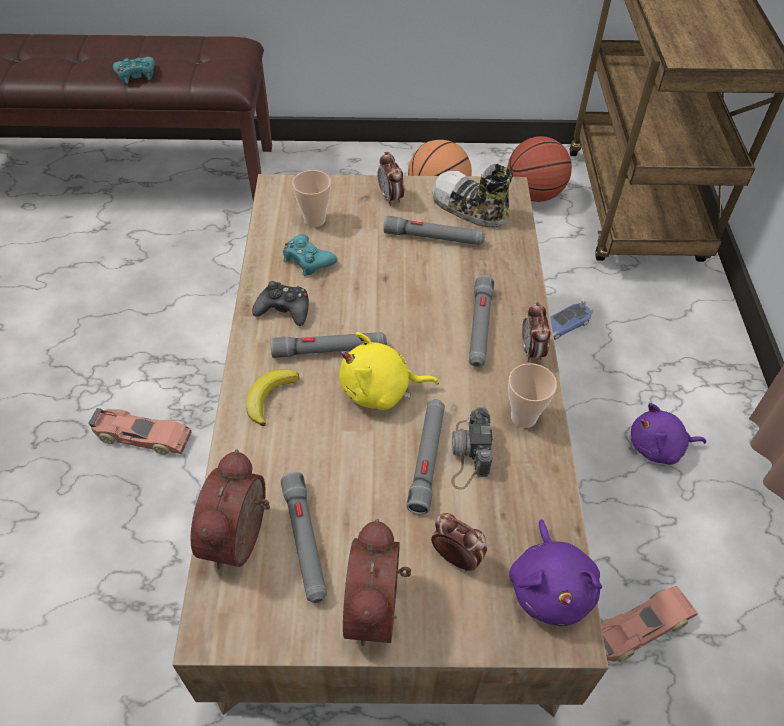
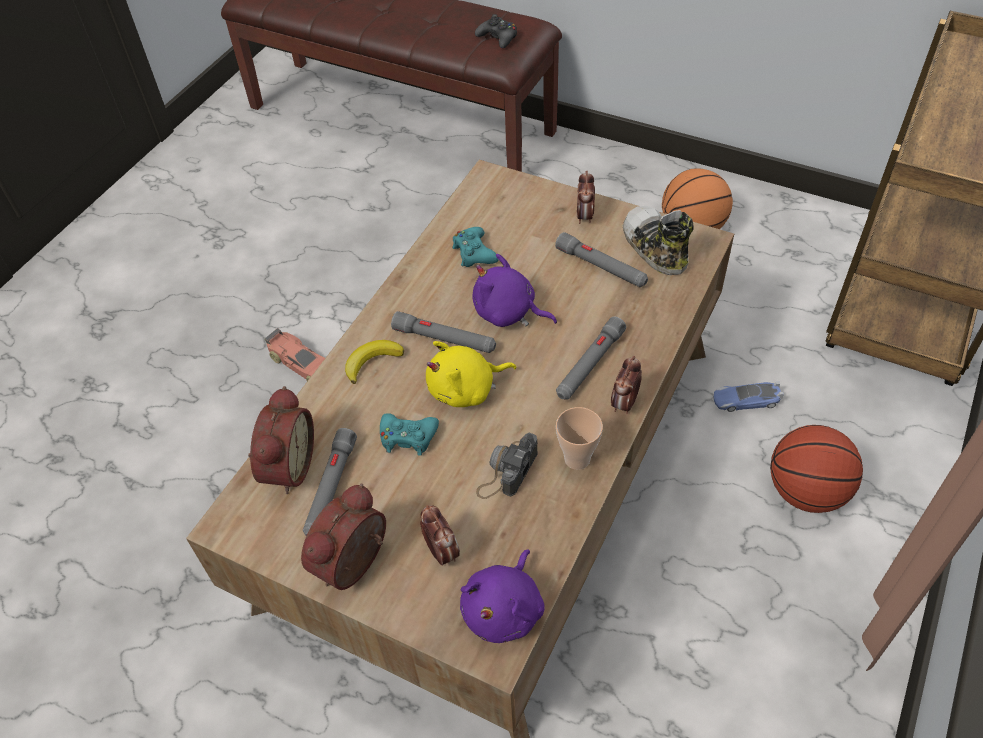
camera: 30 degrees right, 0 degrees up
turquoise game controller [113,57,155,84] -> turquoise game controller moved to [380,413,439,456]
alarm clock [191,449,270,569] -> alarm clock turned 150 degrees clockwise [248,386,314,494]
black game controller [252,281,309,326] -> black game controller moved to [475,14,517,48]
cup [292,170,331,227] -> none
yellow plush toy [339,332,439,410] -> yellow plush toy turned 45 degrees counterclockwise [426,341,517,407]
grey flashlight [406,399,445,514] -> none
basketball [507,136,572,202] -> basketball moved to [770,425,863,513]
toy car [601,586,698,662] -> none
purple plush toy [631,403,706,465] -> purple plush toy moved to [473,254,557,327]

